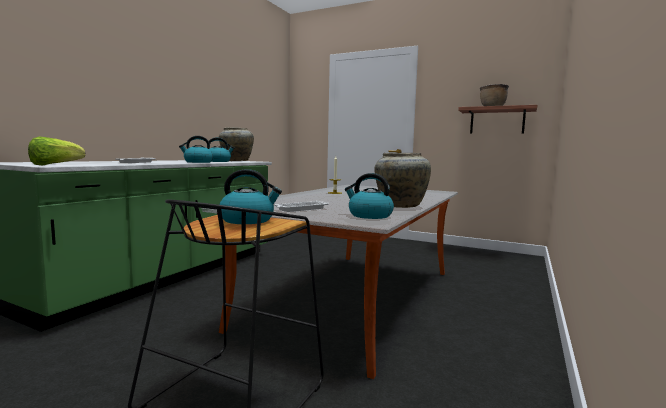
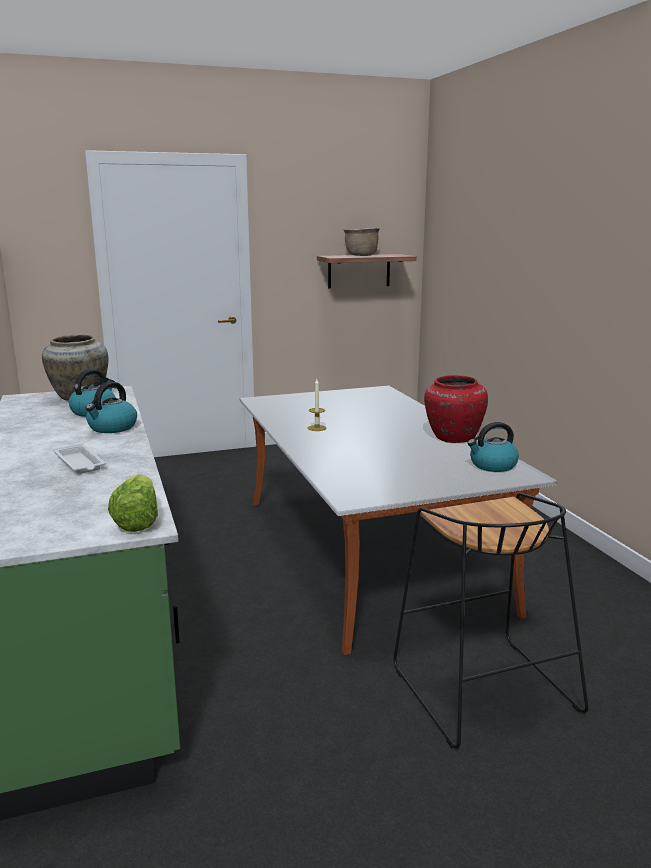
camera: 45 degrees left, 10 degrees up
kettle [219,169,282,224] -> none
white tray [274,200,329,212] -> none
beige vase [374,153,431,208] -> red vase [424,375,488,443]

